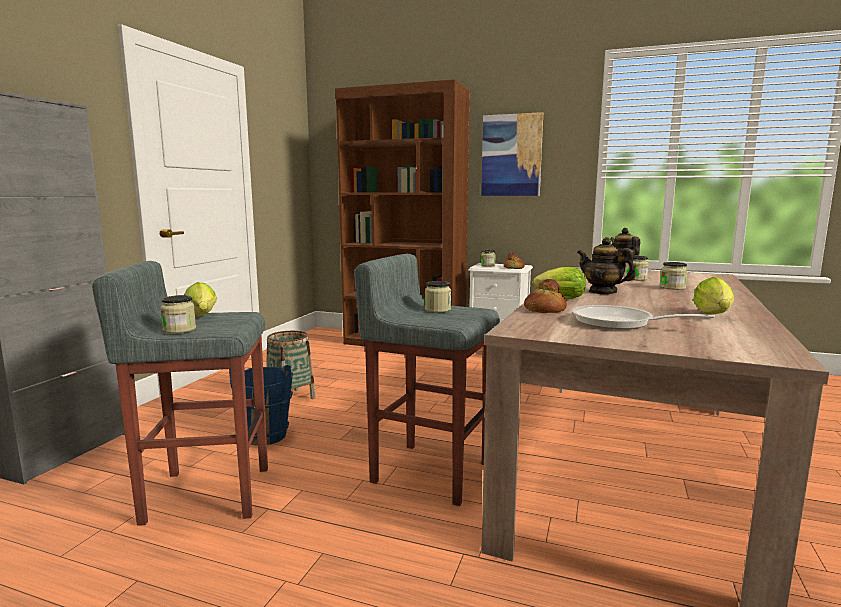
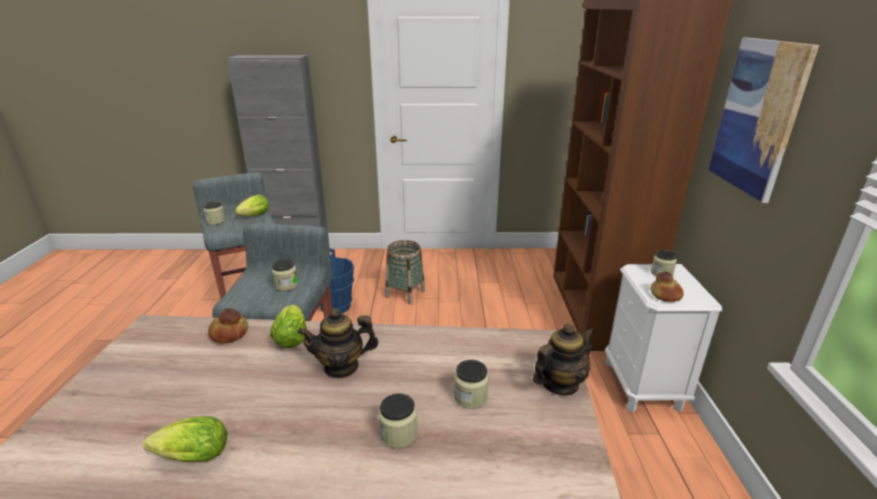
camera: 70 degrees right, 15 degrees up
frying pan [572,305,715,330] -> none
teapot [577,237,636,294] -> teapot turned 120 degrees counterclockwise [297,309,379,379]

